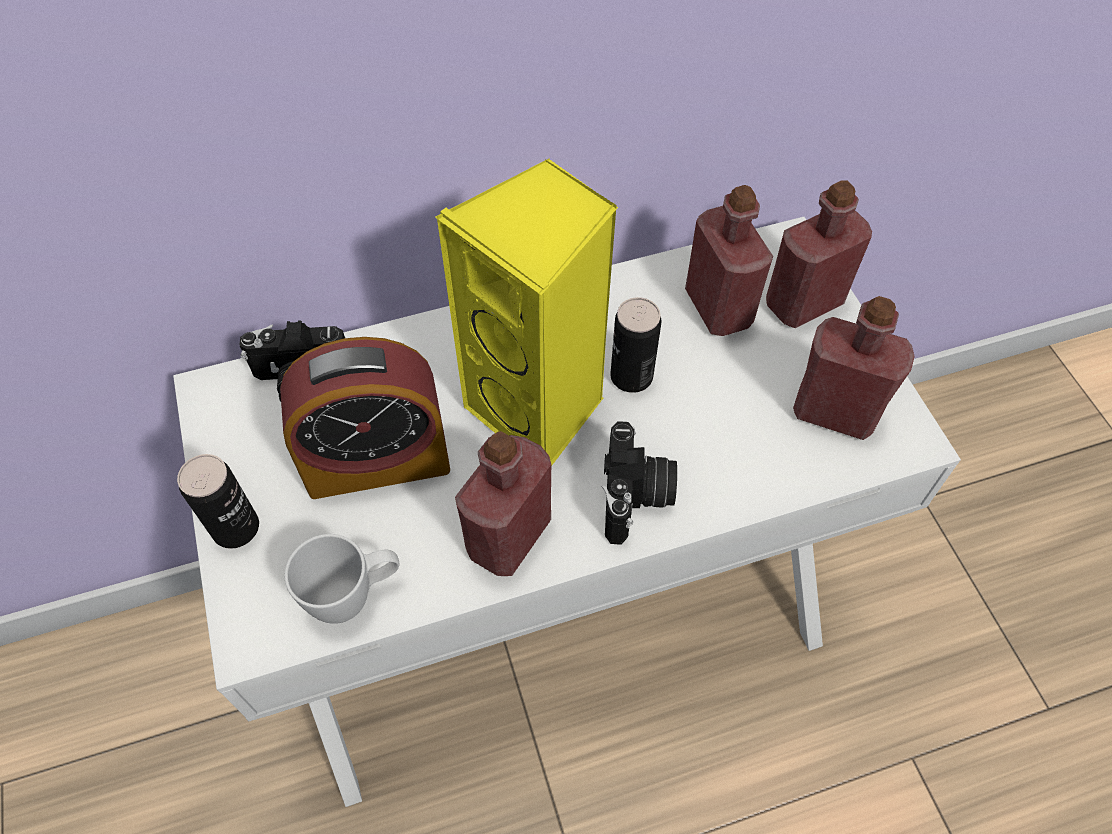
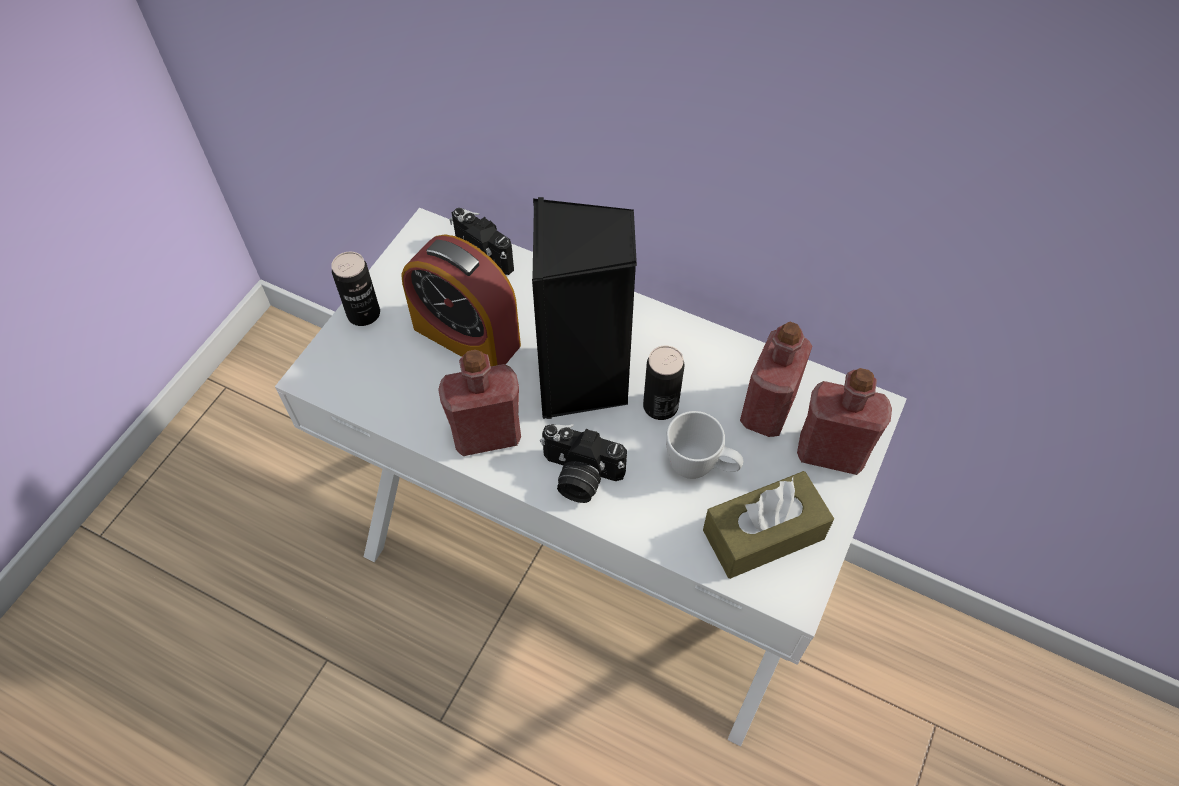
camera: 45 degrees right, 0 degrees up
white mug [285,534,400,624] -> white mug moved to [666,411,743,479]
yellow speaker [435,158,618,466] -> black speaker [532,197,637,419]
camera [602,421,677,545] -> camera turned 60 degrees clockwise [540,424,627,503]
red bottle [793,296,915,440] -> brown tissue box [703,471,834,579]

